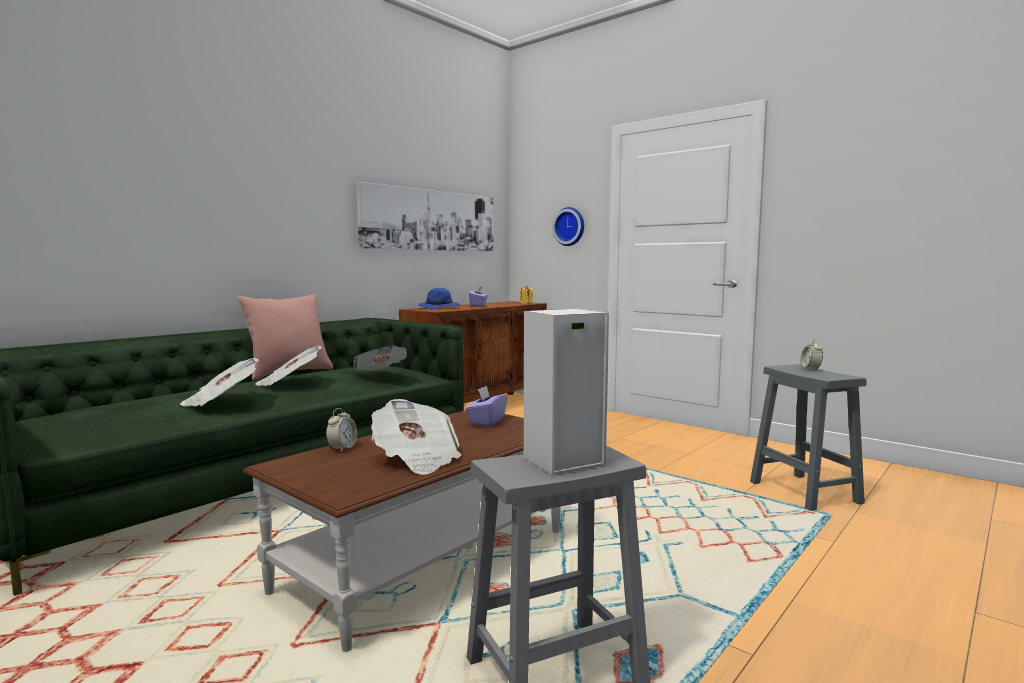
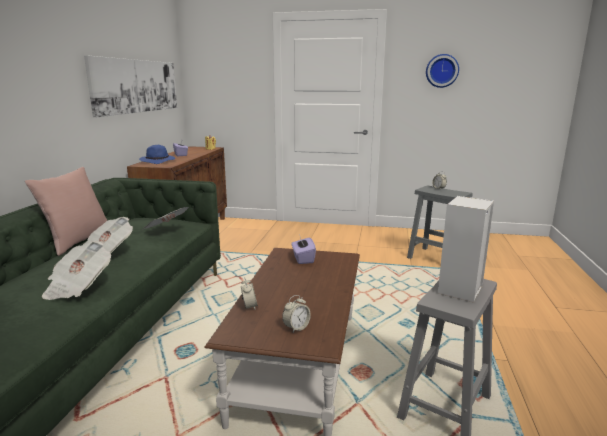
camera: 30 degrees left, 10 degrees up
newspaper [371,399,461,475] -> none
wall clock [552,207,584,246] -> wall clock moved to [426,54,459,88]
none -> alarm clock [282,295,311,332]

